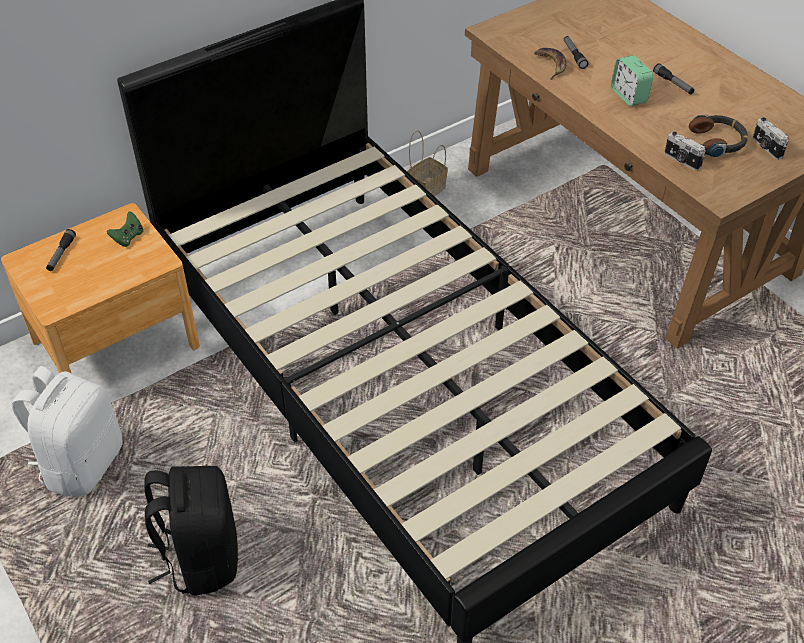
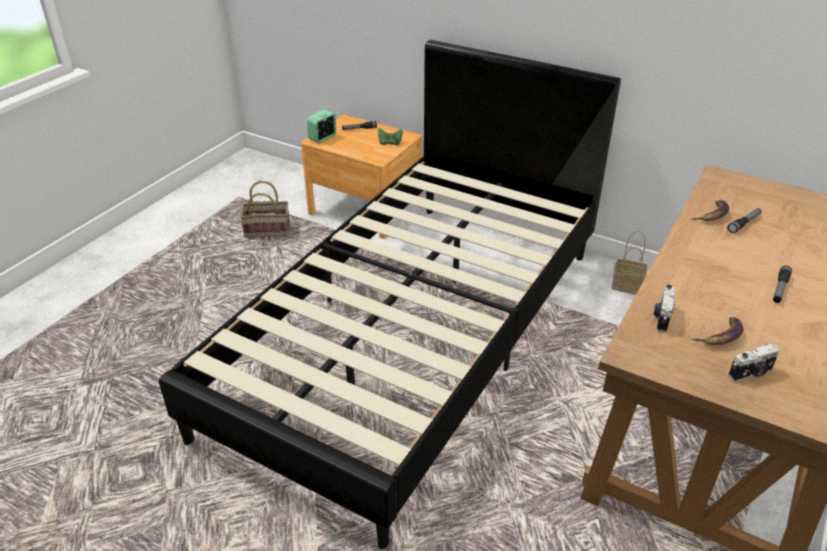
camera: 65 degrees right, 10 degrees down
white backpack [12,366,123,496] -> basket [240,181,290,238]
black backpack [144,466,238,596] -> none
alarm clock [611,55,653,106] -> alarm clock moved to [307,109,336,143]
headphones [689,114,748,158] -> banana [692,317,744,345]
camera [753,117,789,160] -> camera turned 150 degrees counterclockwise [728,344,780,382]

